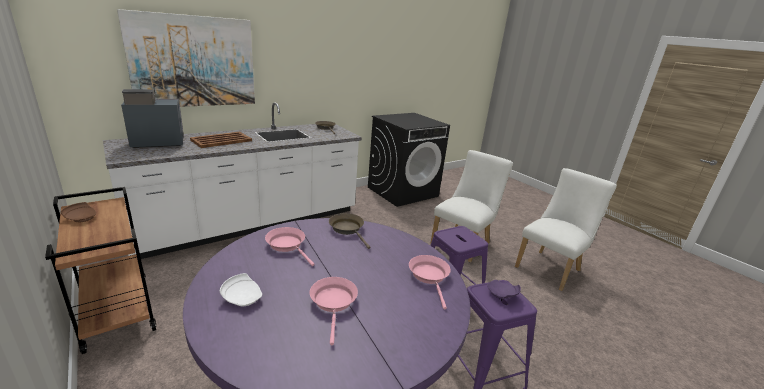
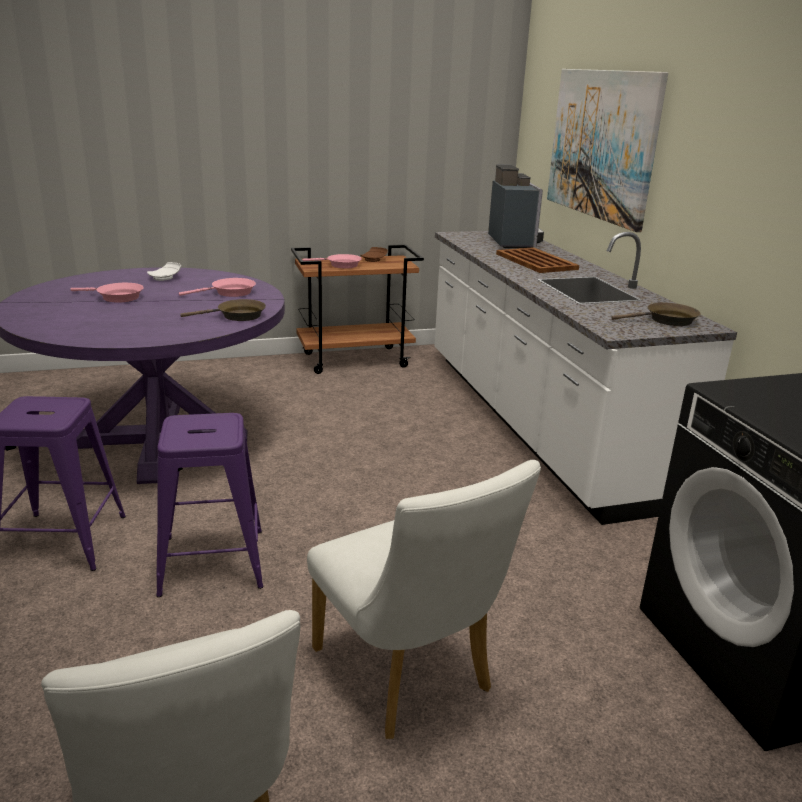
camera: 110 degrees right, 0 degrees up
pink frying pan [409,255,451,310] -> pink frying pan moved to [302,254,362,268]
purple plate [487,280,521,299] -> none

